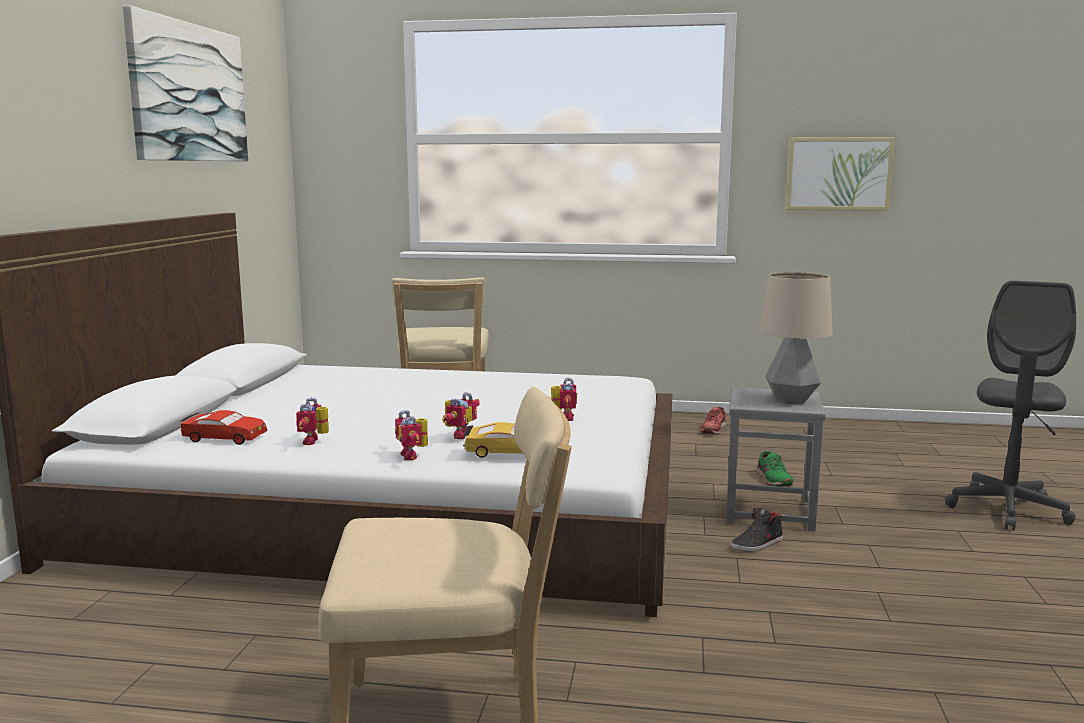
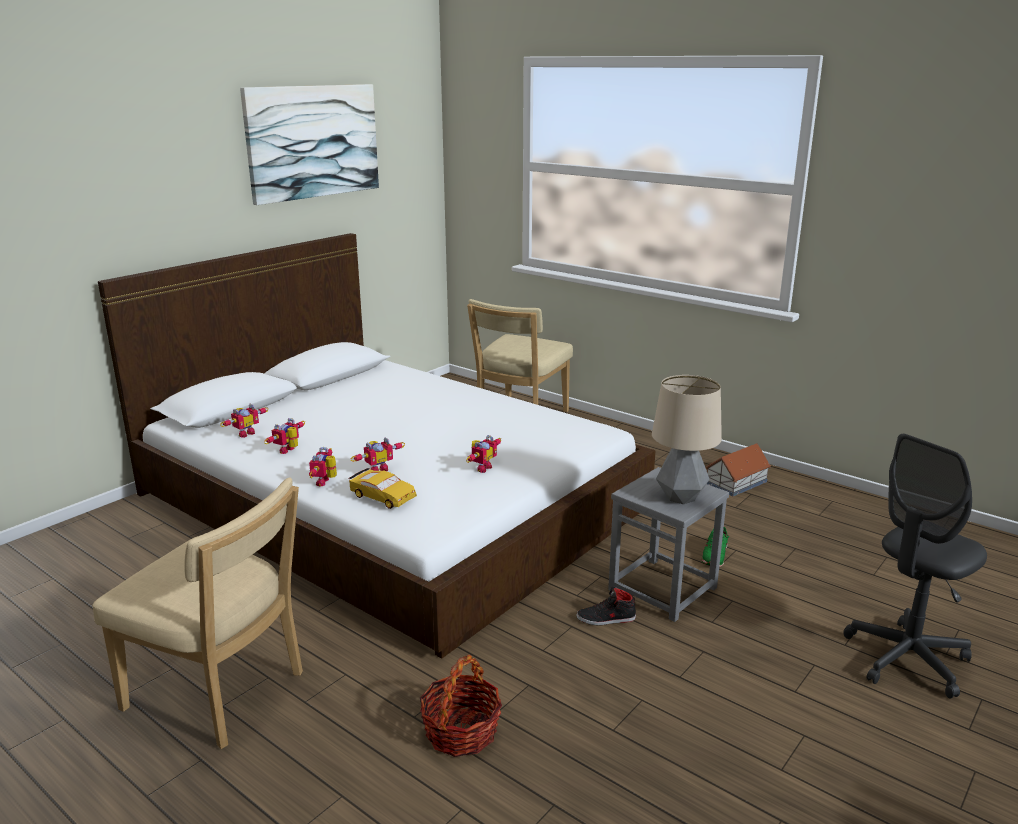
camera: 30 degrees right, 10 degrees up
red toy car [180,410,267,445] -> toy robot [220,404,268,438]
red shoe [701,407,726,435] -> toy house [706,443,771,497]
picture [785,137,895,211] -> none
none -> basket [420,655,502,757]

